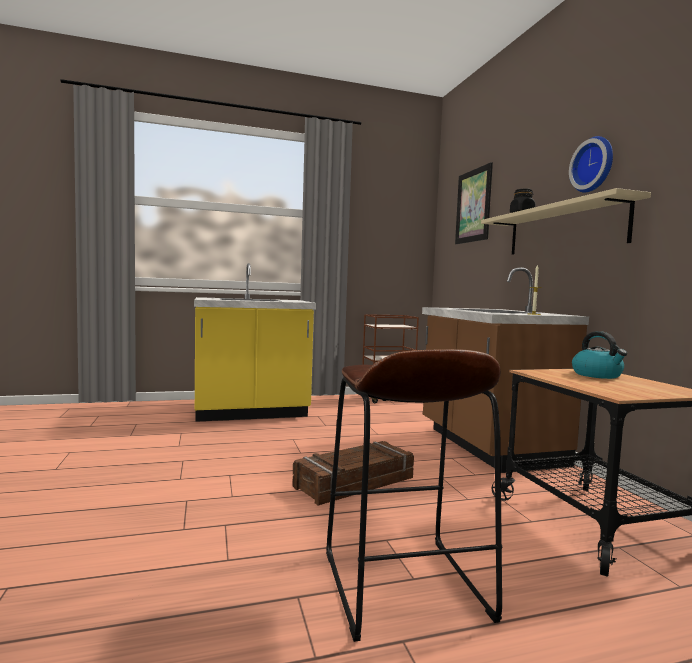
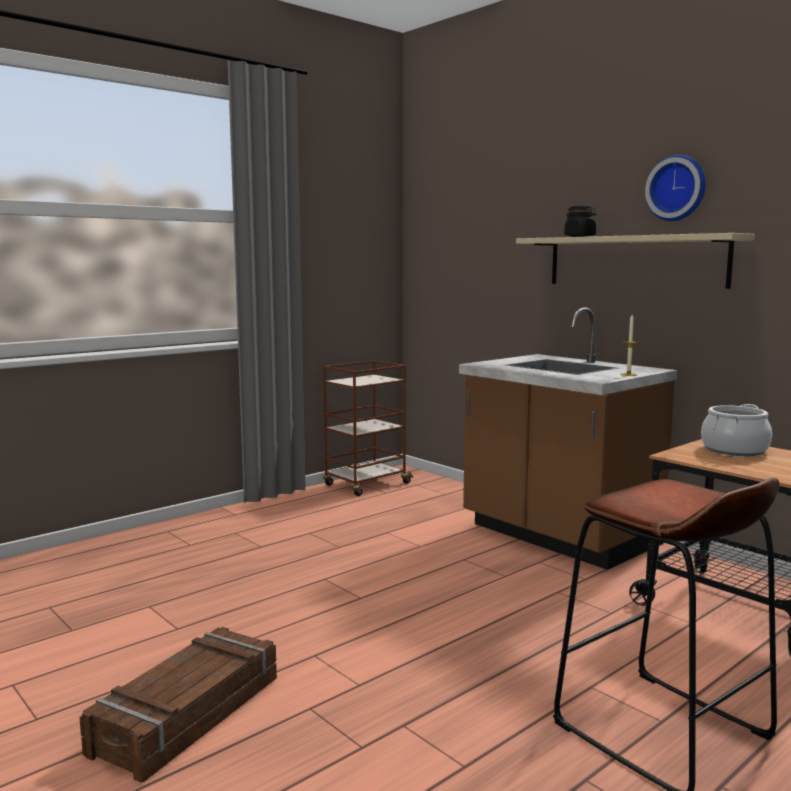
camera: 25 degrees left, 5 degrees up
yellow counter [194,263,316,422] -> none
crate [292,441,414,506] -> crate moved to [79,627,277,783]
picture [455,162,493,244] -> none
kettle [572,331,627,379] -> cooking pot [701,404,772,456]

